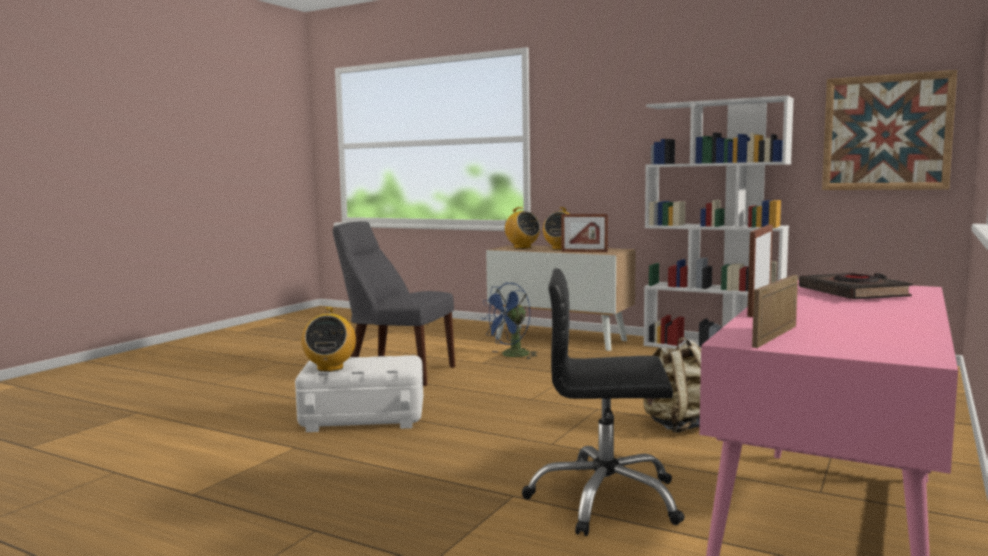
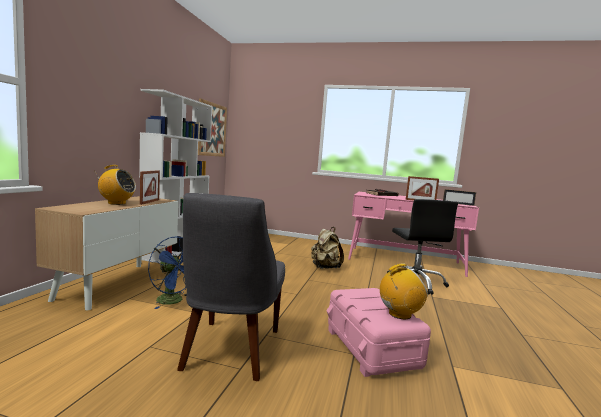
camera: 105 degrees left, 0 degrees up
white storage box [295,355,423,432] -> pink storage box [327,288,431,377]
radio [504,207,540,249] -> none

